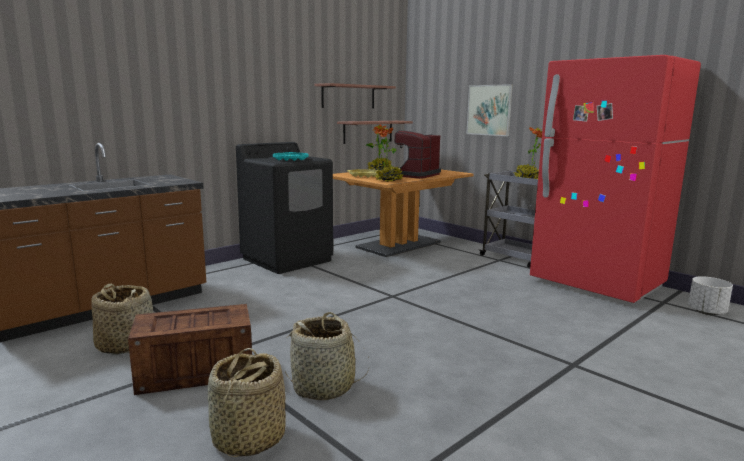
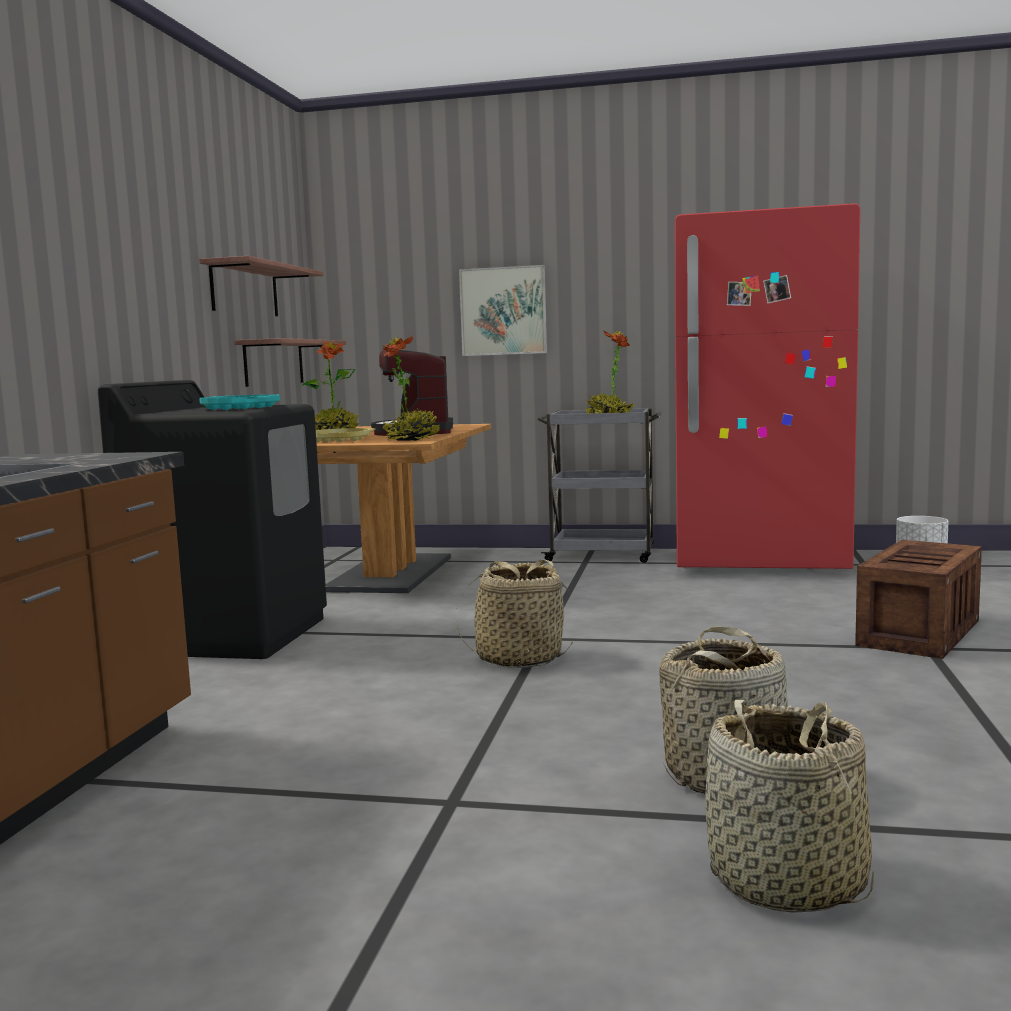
camera: 35 degrees left, 5 degrees down
basket [91,283,153,354] -> basket moved to [456,559,574,668]
crate [128,304,252,395] -> crate moved to [855,540,982,659]

